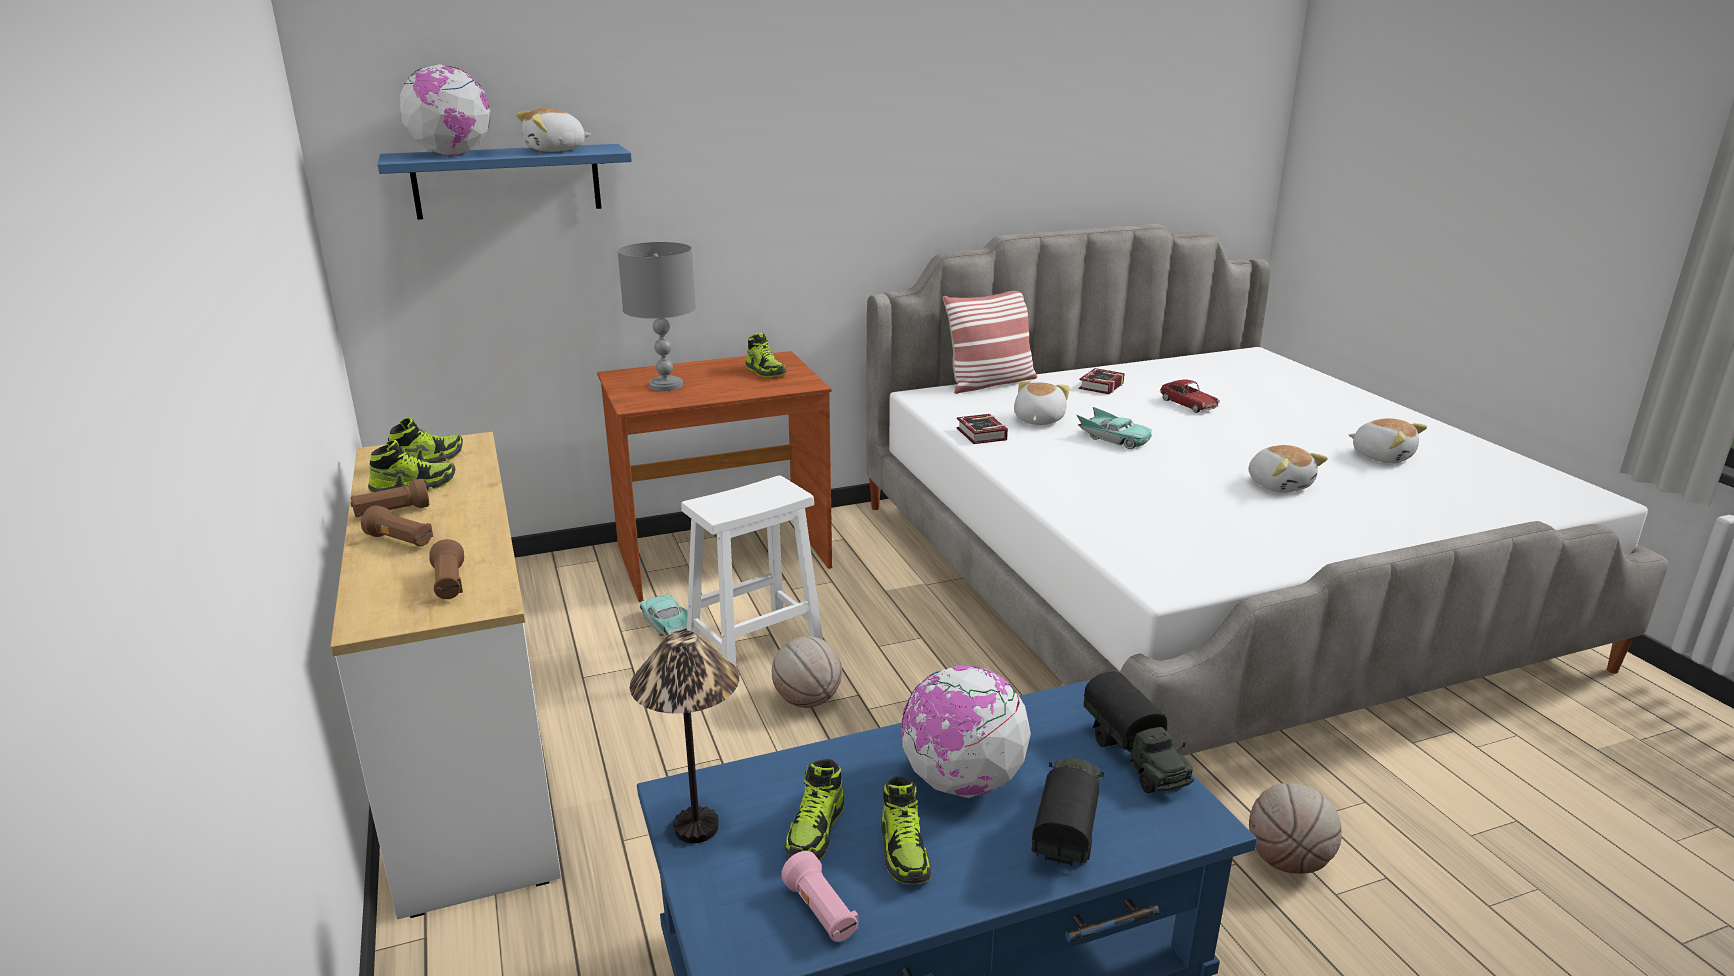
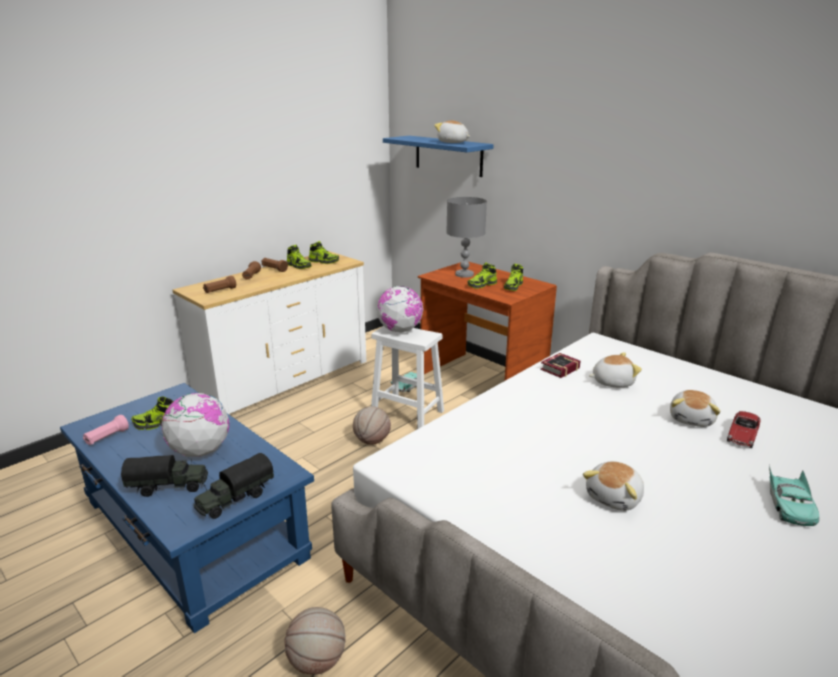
camera: 65 degrees right, 0 degrees up
globe [400,64,491,155] -> globe moved to [377,286,423,332]
table lamp [630,630,739,843] -> none
shoe [881,776,931,884] -> shoe moved to [467,262,497,289]
pillow [943,291,1037,394] -> none
turquoise toy car [1077,407,1152,449] -> turquoise toy car moved to [769,465,819,526]
book [1079,368,1125,394] -> none
plush toy [1349,418,1427,463] -> plush toy moved to [670,390,720,427]

